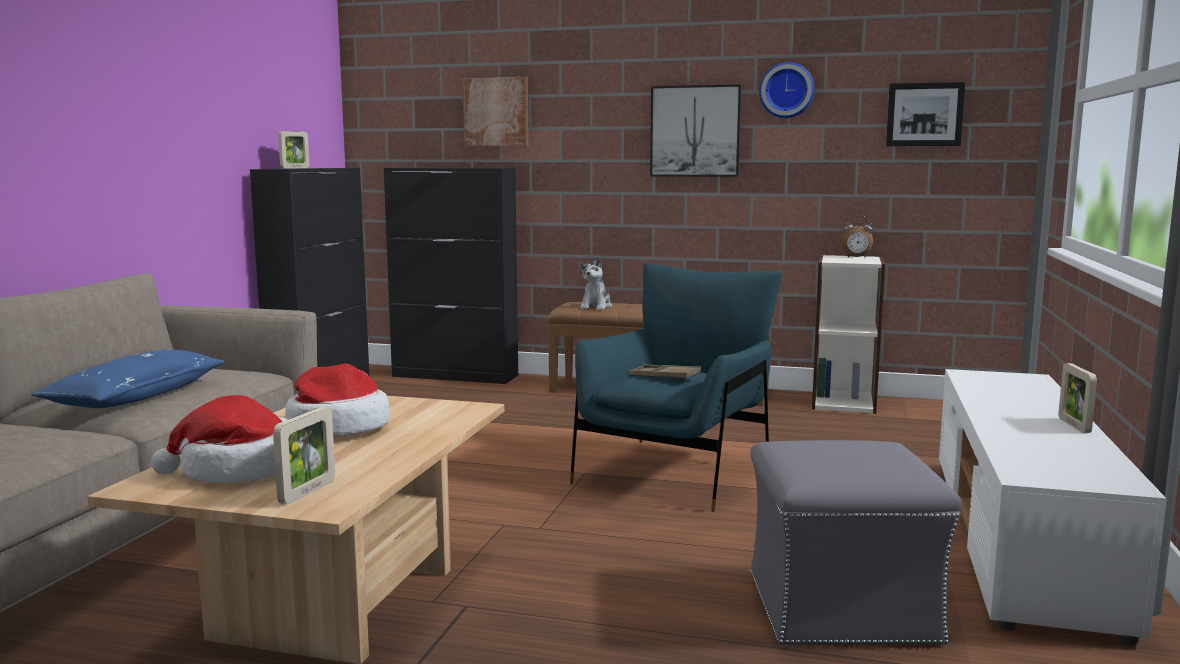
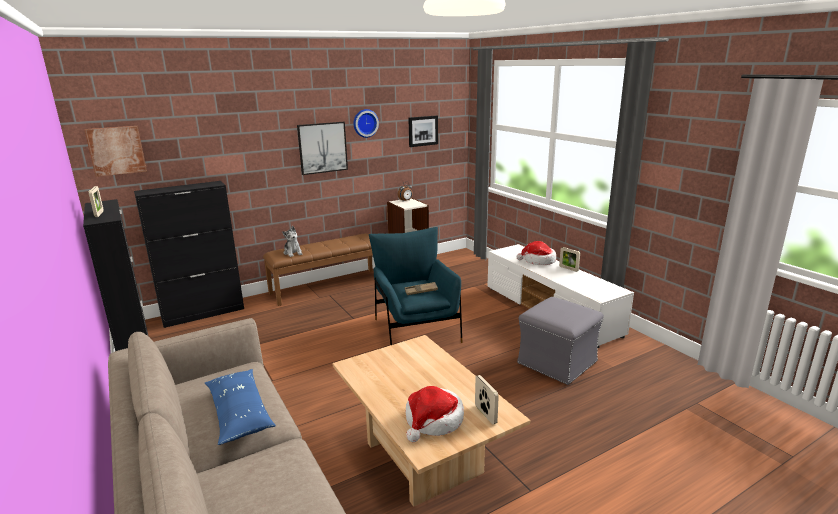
camera: 45 degrees left, 10 degrees up
hat [285,363,390,437] -> hat moved to [516,241,556,265]
picture [462,76,529,146] -> picture moved to [84,126,147,177]

